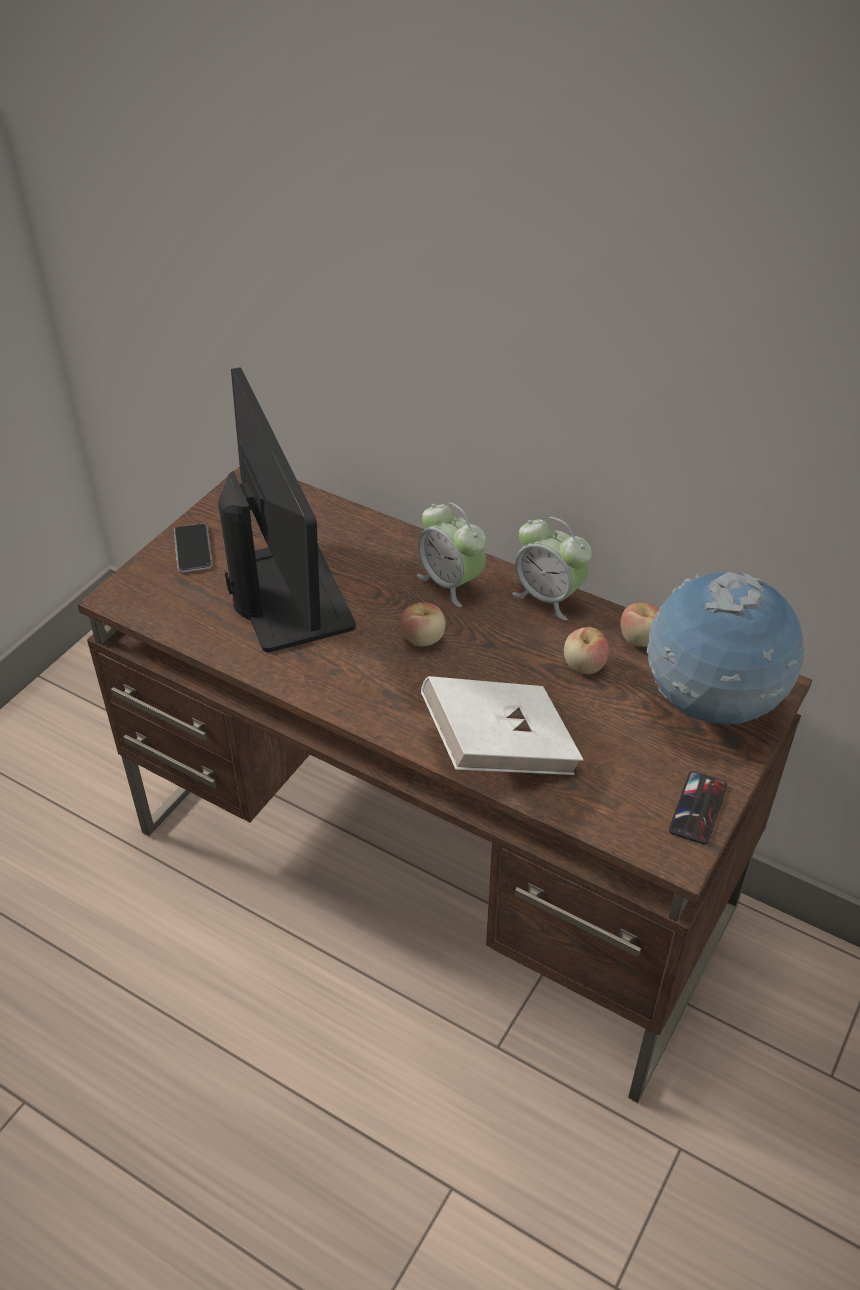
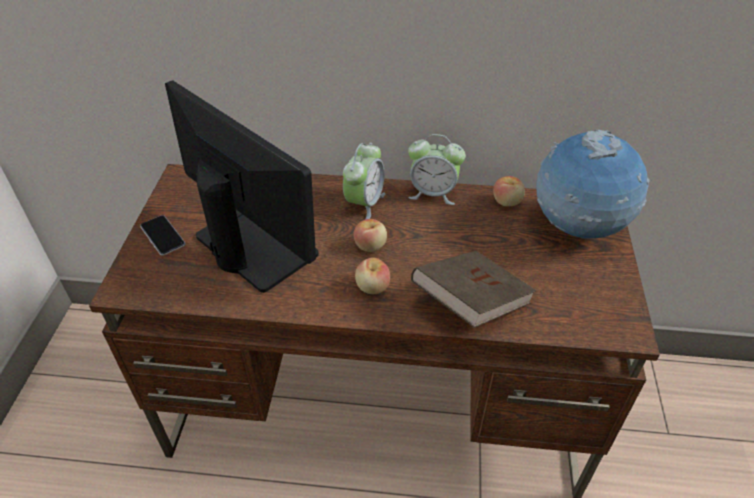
camera: 25 degrees left, 0 degrees up
alarm clock [417,503,486,607] -> alarm clock turned 90 degrees counterclockwise [343,143,385,220]
white book [421,676,584,775] -> brown book [411,251,537,328]
apple [564,627,609,674] -> apple moved to [355,258,390,294]
phone [669,771,727,844] -> none

